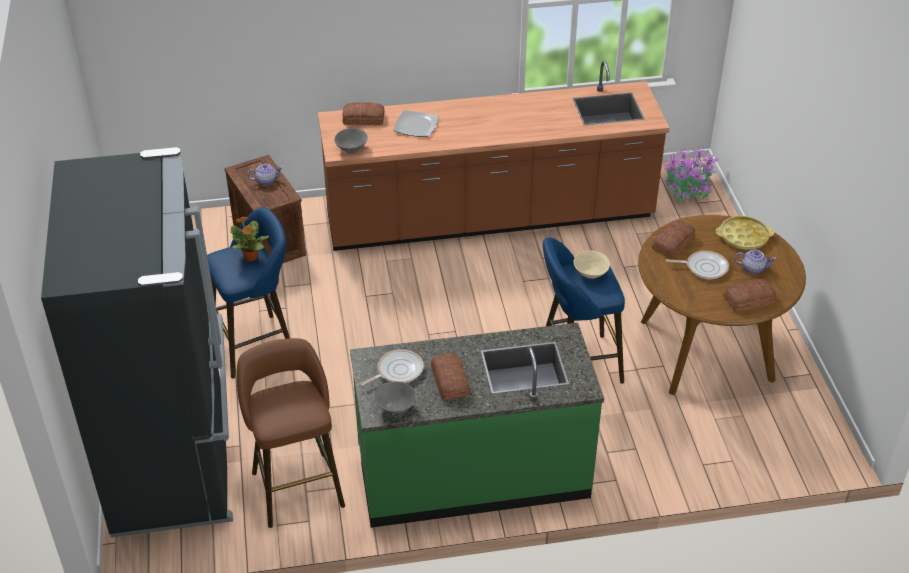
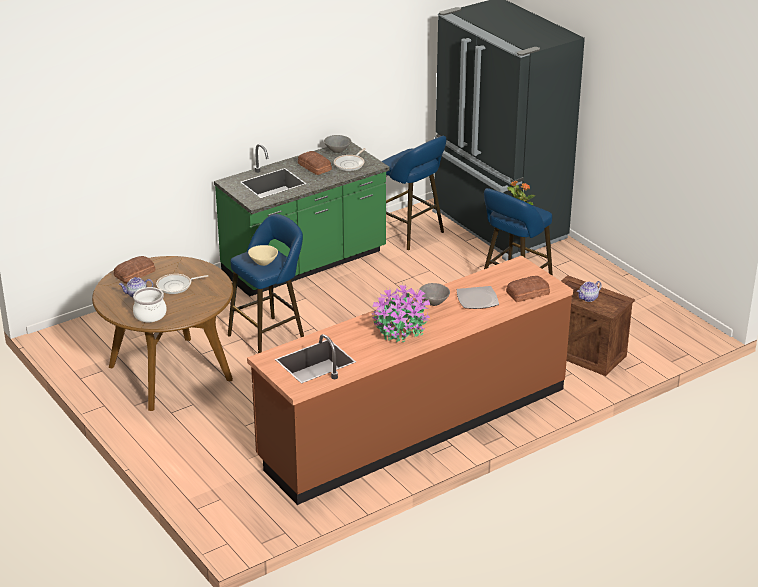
camera: 155 degrees right, 10 degrees down
brown stool [237,338,345,528] -> blue stool [381,136,446,250]
grey bowl [334,128,368,154] -> grey bowl moved to [419,283,450,306]
bread [652,220,695,258] -> none
potted plant [664,147,719,202] -> potted plant moved to [372,285,430,343]
yellow tray [716,216,774,250] -> cooking pot [133,287,167,322]

